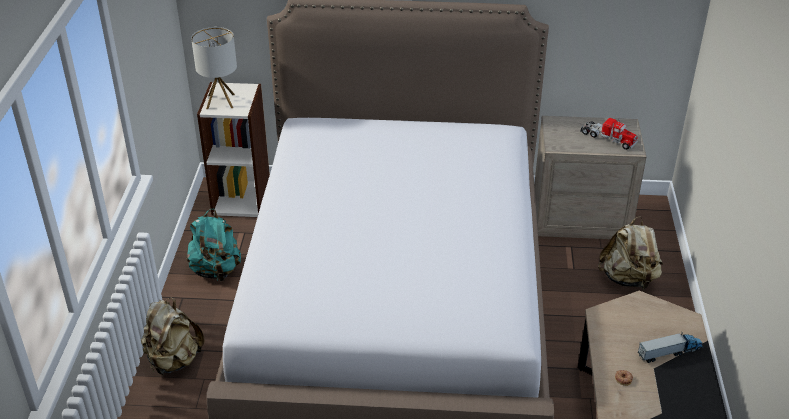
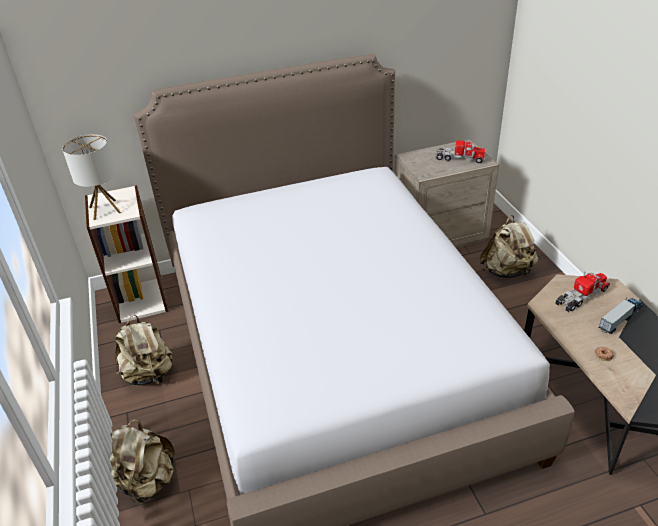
camera: 20 degrees left, 0 degrees up
turquoise backpack [186,209,241,281] -> beige backpack [114,315,173,385]
none -> toy truck [555,271,610,312]

